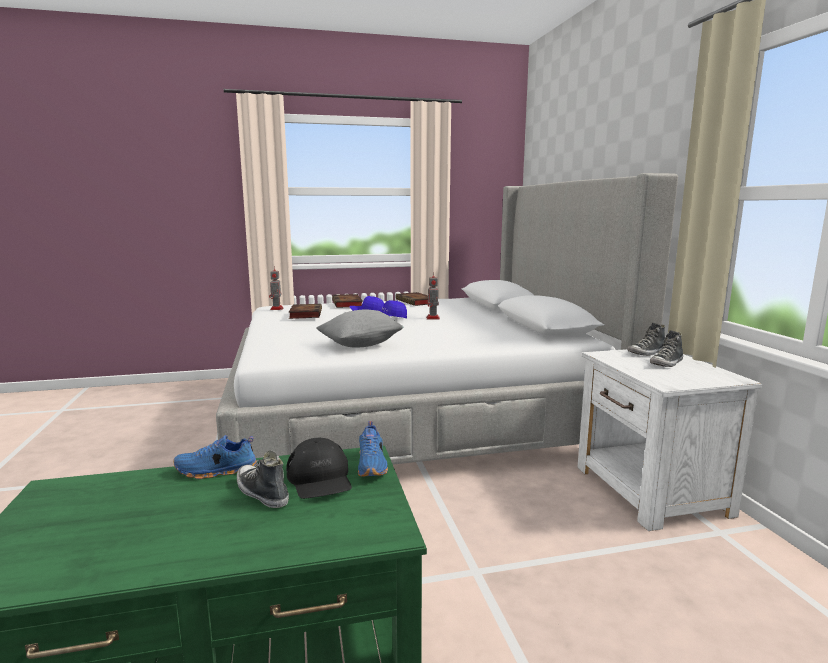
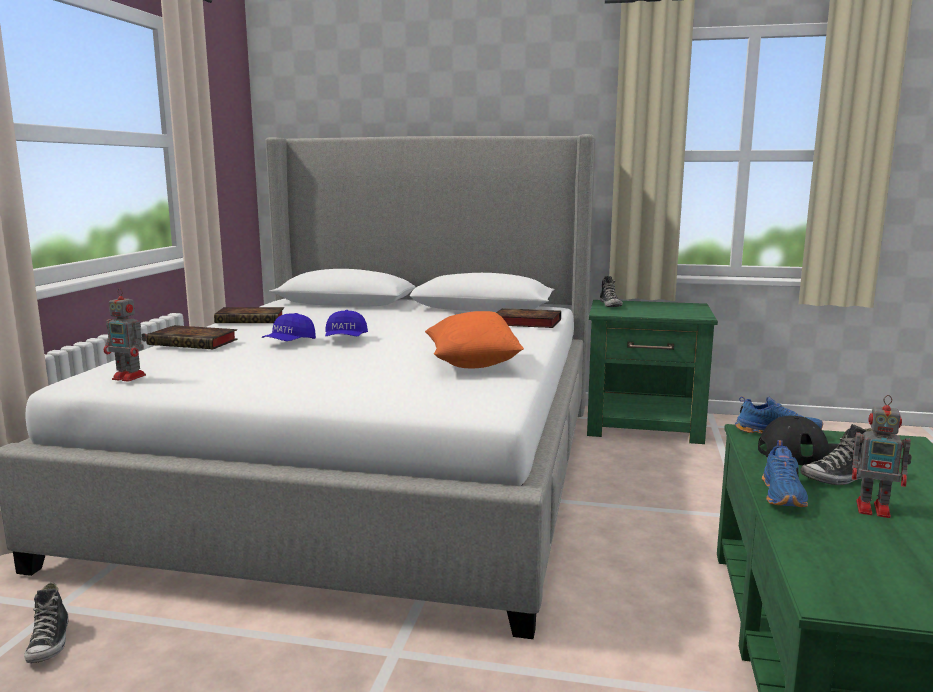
camera: 65 degrees left, 0 degrees up
book [289,304,322,319] -> book moved to [496,308,561,328]
grey pillow [316,310,404,347] -> orange pillow [425,311,524,368]
toy robot [426,272,440,320] -> toy robot moved to [852,395,912,518]
white nightstand [577,349,762,531] -> green nightstand [587,300,718,444]
shoe [650,331,684,367] -> shoe moved to [24,582,69,663]

